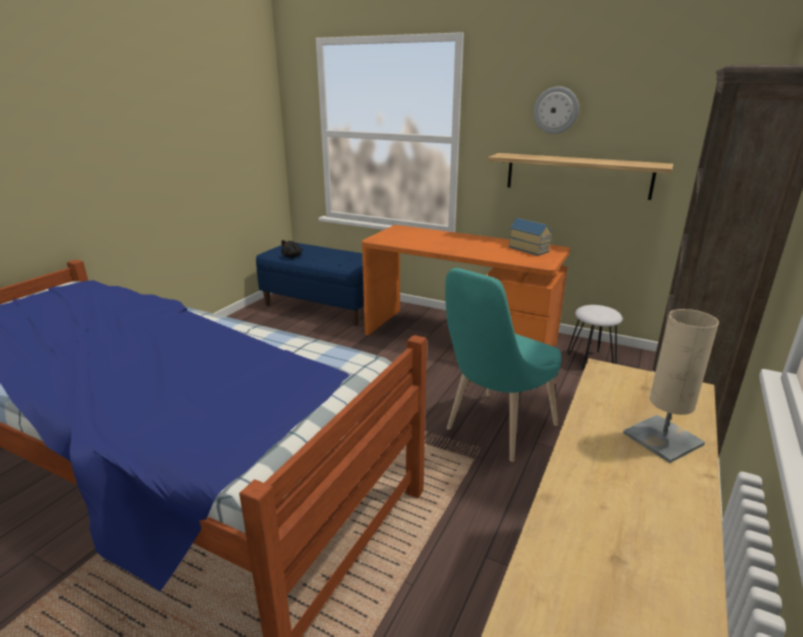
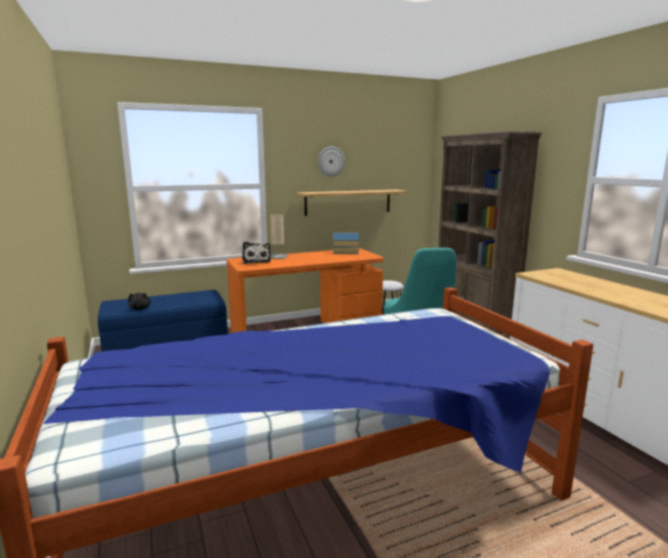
camera: 50 degrees left, 10 degrees down
beige table lamp [623,309,719,463] -> beige table lamp moved to [270,214,288,259]
none -> plush toy [242,241,271,264]

